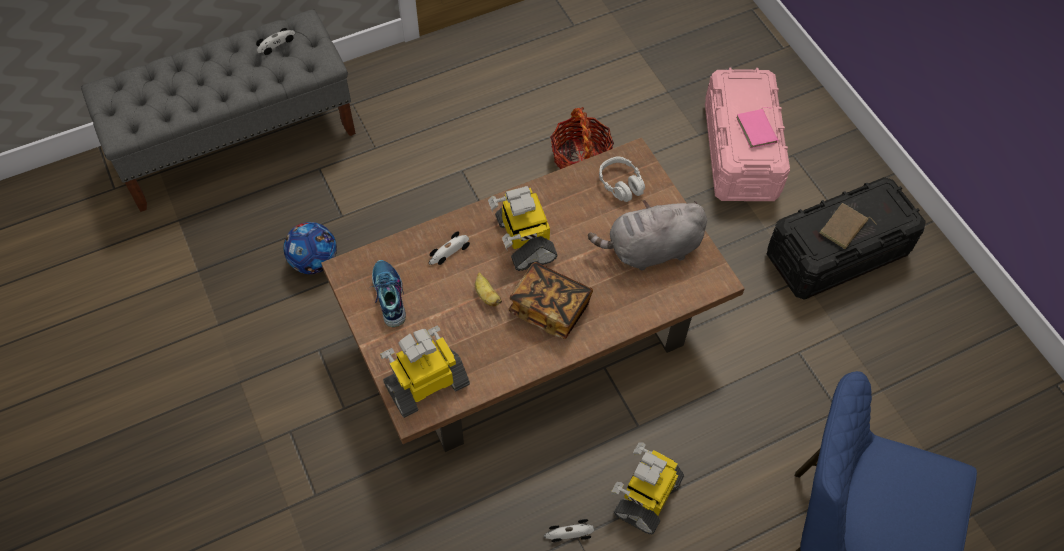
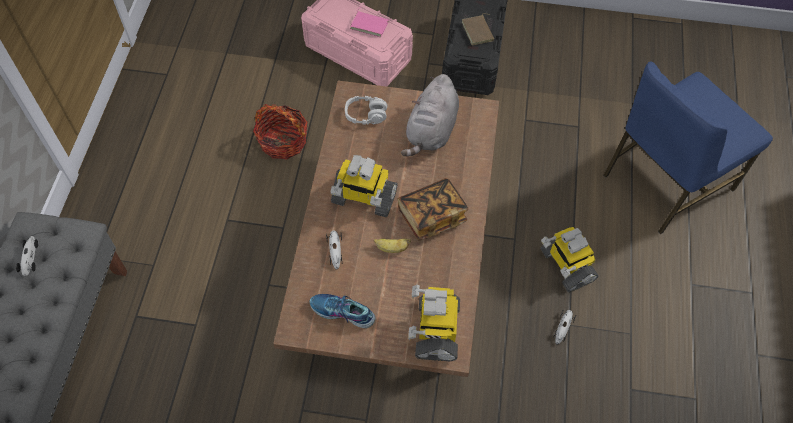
camera: 55 degrees left, 0 degrees up
football [284,222,337,274] -> none

